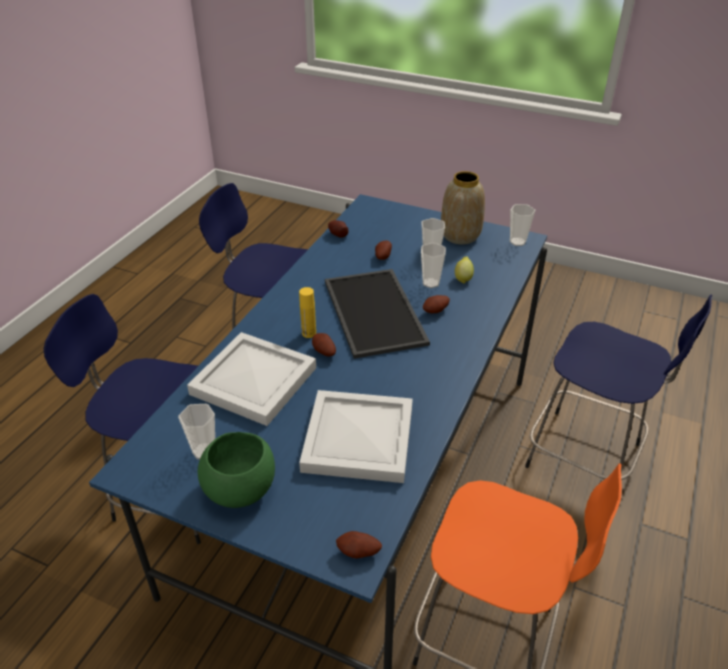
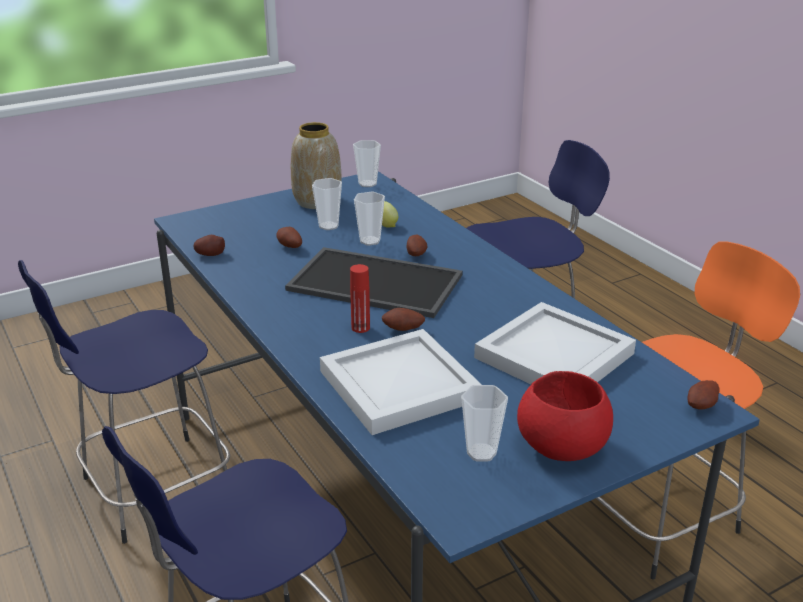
camera: 55 degrees left, 10 degrees down
green bowl [198,432,275,508] -> red bowl [517,371,613,461]
yellow bottle [299,287,316,338] -> red bottle [350,264,370,333]

